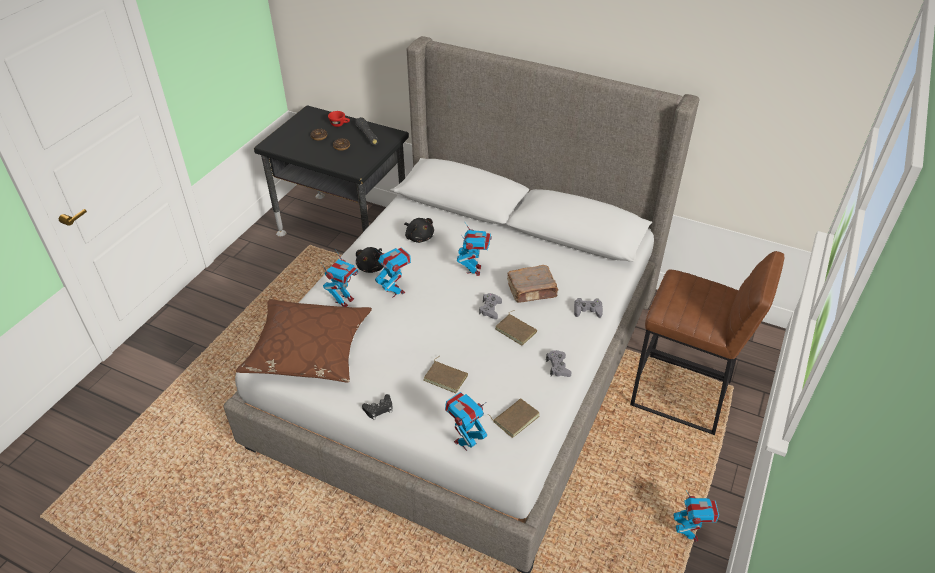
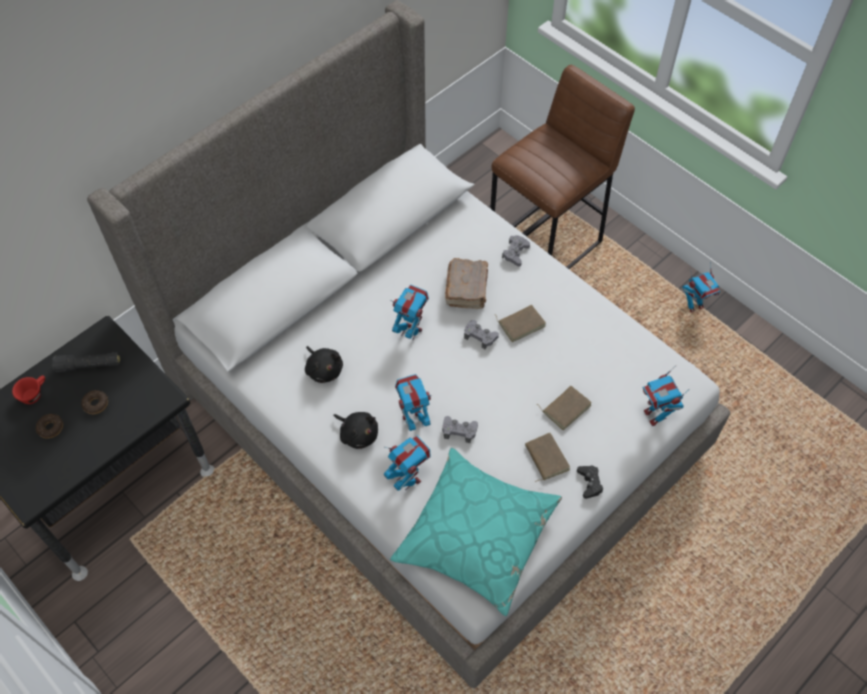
camera: 70 degrees left, 15 degrees up
brown pillow [236,299,372,382] -> turquoise pillow [390,448,562,616]
black plush toy [404,218,434,243] -> black plush toy turned 75 degrees clockwise [305,346,343,383]
brown book [487,398,540,438] -> brown book moved to [525,433,570,482]
grey game controller [546,350,572,377] -> grey game controller moved to [442,416,478,443]
toy robot [673,490,719,541] -> toy robot turned 135 degrees clockwise [683,262,720,313]

